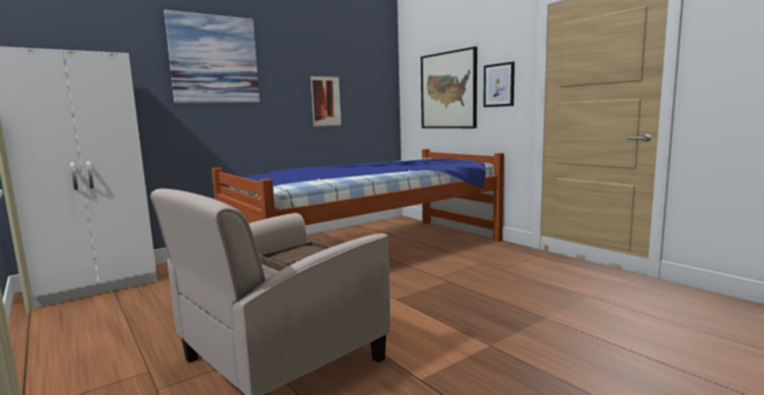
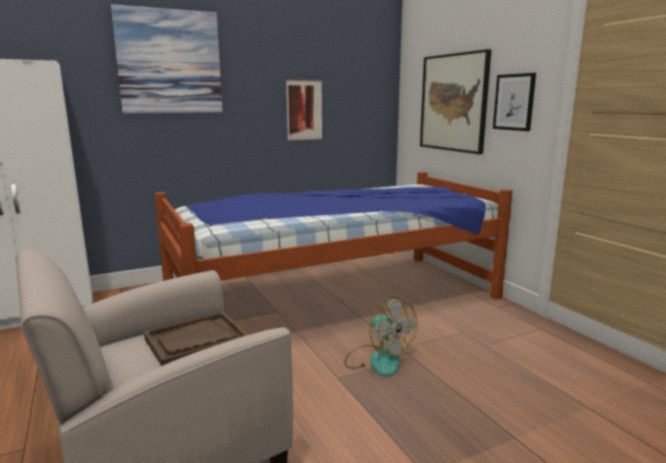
camera: 10 degrees right, 5 degrees up
none -> fan [344,297,418,377]

